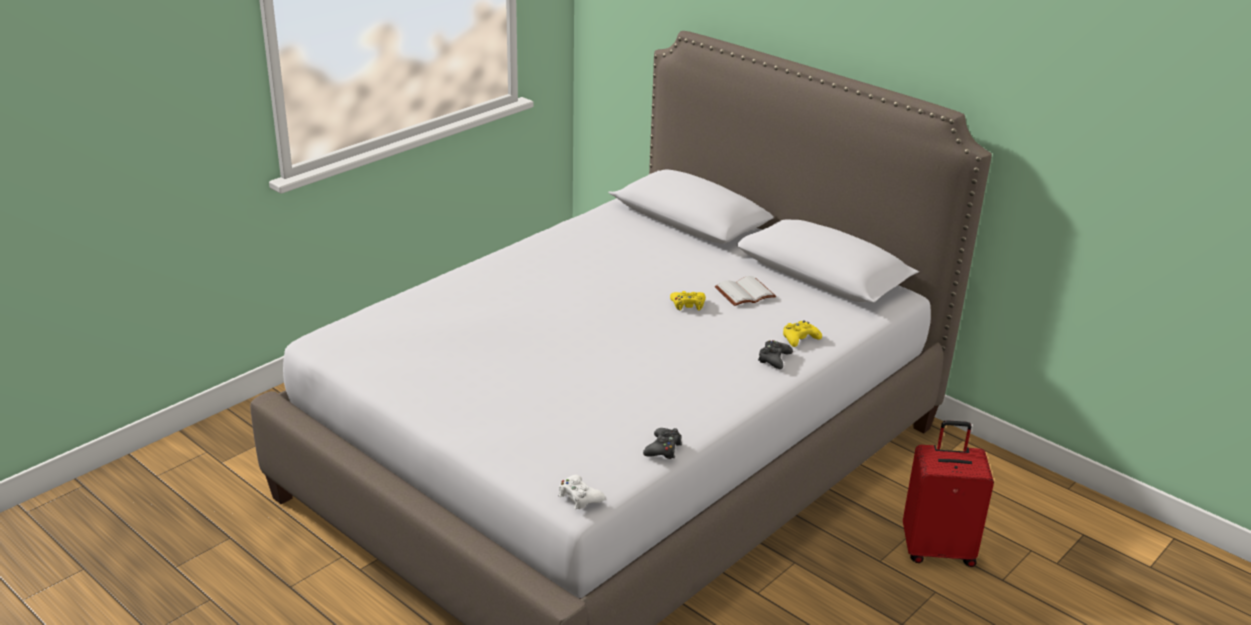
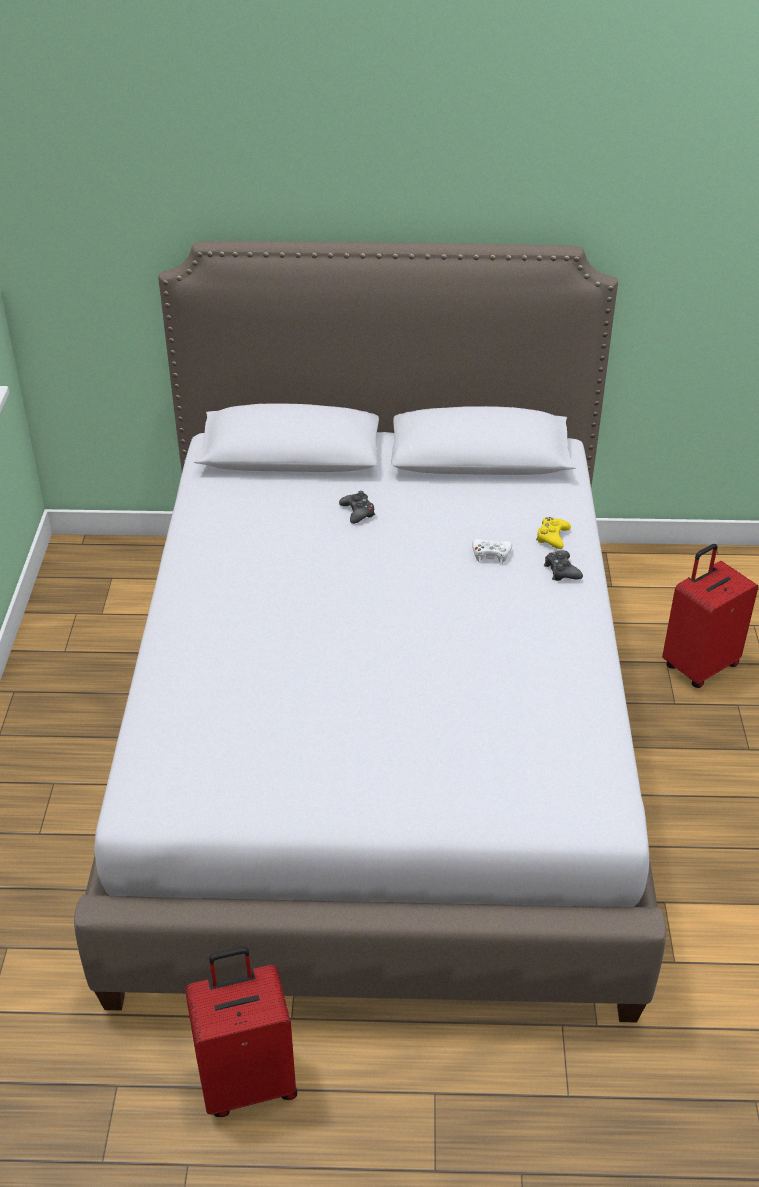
camera: 40 degrees left, 10 degrees up
white game controller [559,475,605,509] -> white game controller moved to [472,539,512,564]
black game controller [643,428,682,459] -> black game controller moved to [339,491,375,524]
yellow game controller [670,291,706,310] -> none
white book [715,276,776,306] -> none
none -> red suitcase [185,947,297,1117]

